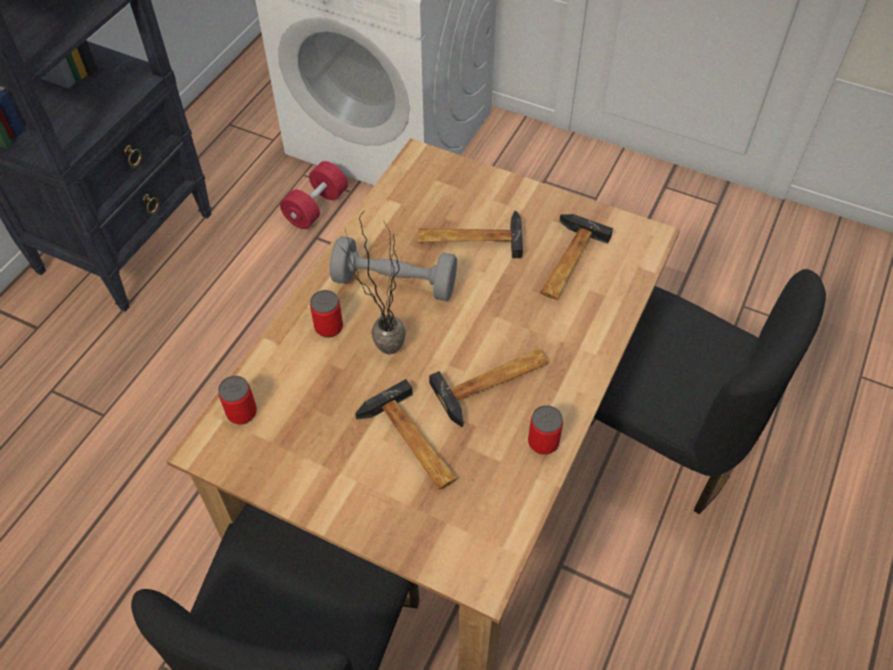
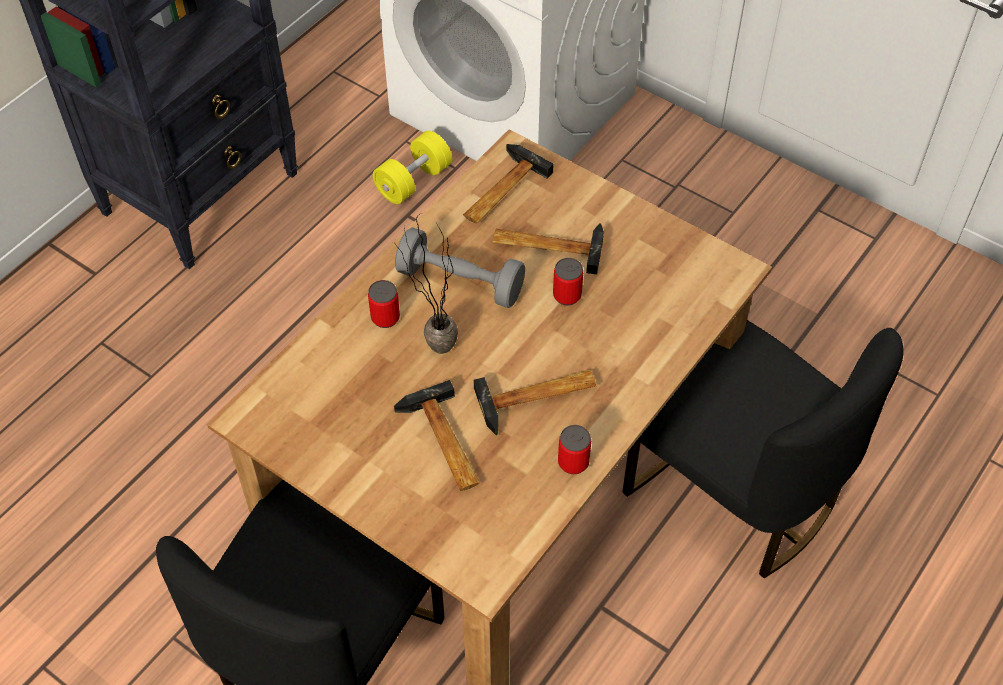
camera: 10 degrees right, 0 degrees up
can [218,376,257,424] -> can moved to [553,258,583,305]
red dumbbell [280,161,348,229] -> yellow dumbbell [373,131,452,204]
hammer [540,214,613,299] -> hammer moved to [463,144,553,223]

